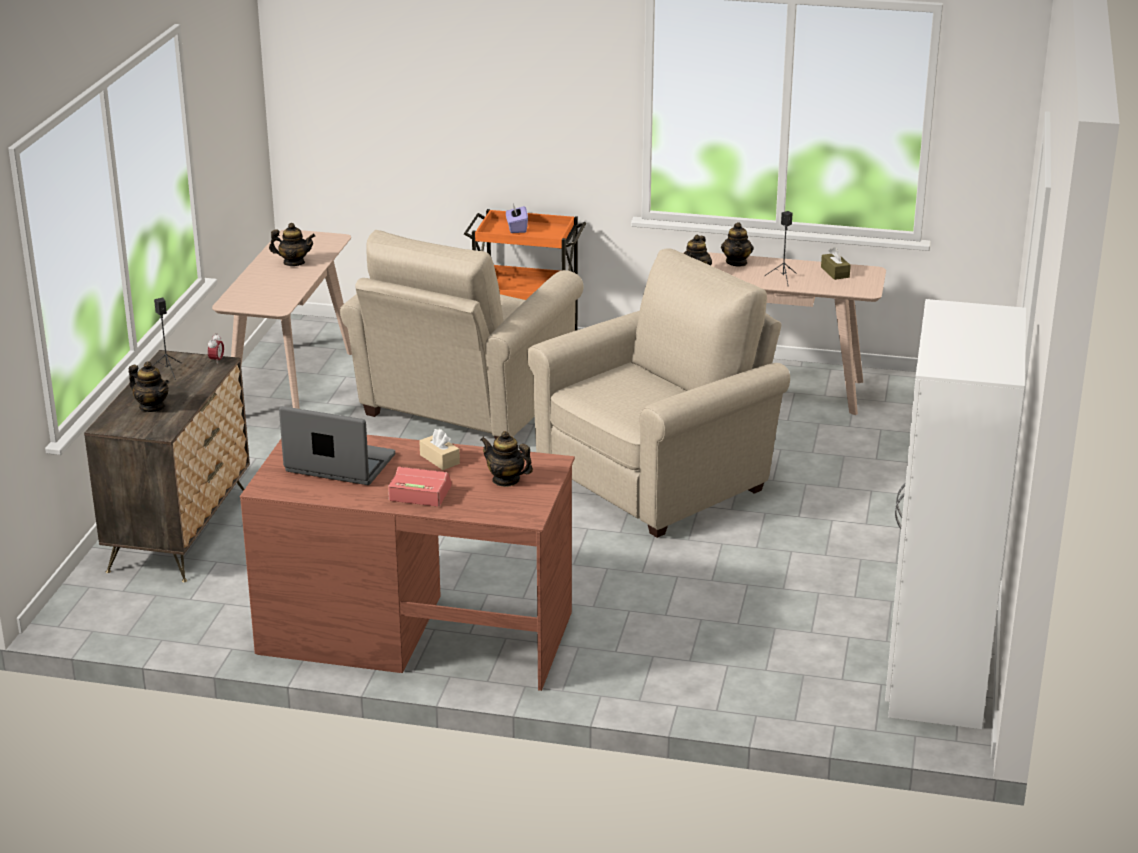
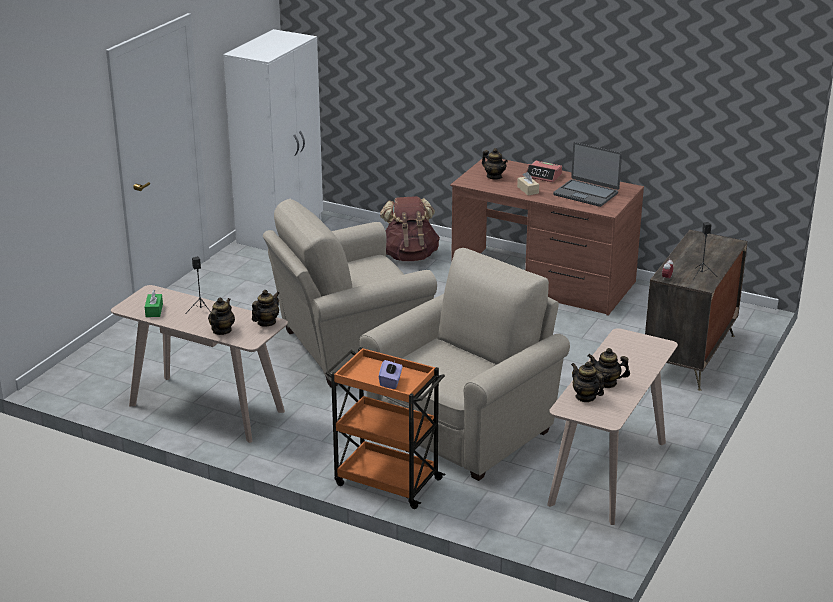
camera: 165 degrees left, 0 degrees up
teapot [129,361,169,412] -> teapot moved to [571,362,604,402]
brown tissue box [821,247,851,280] -> green tissue box [145,290,163,317]
none -> brown backpack [380,196,440,261]

